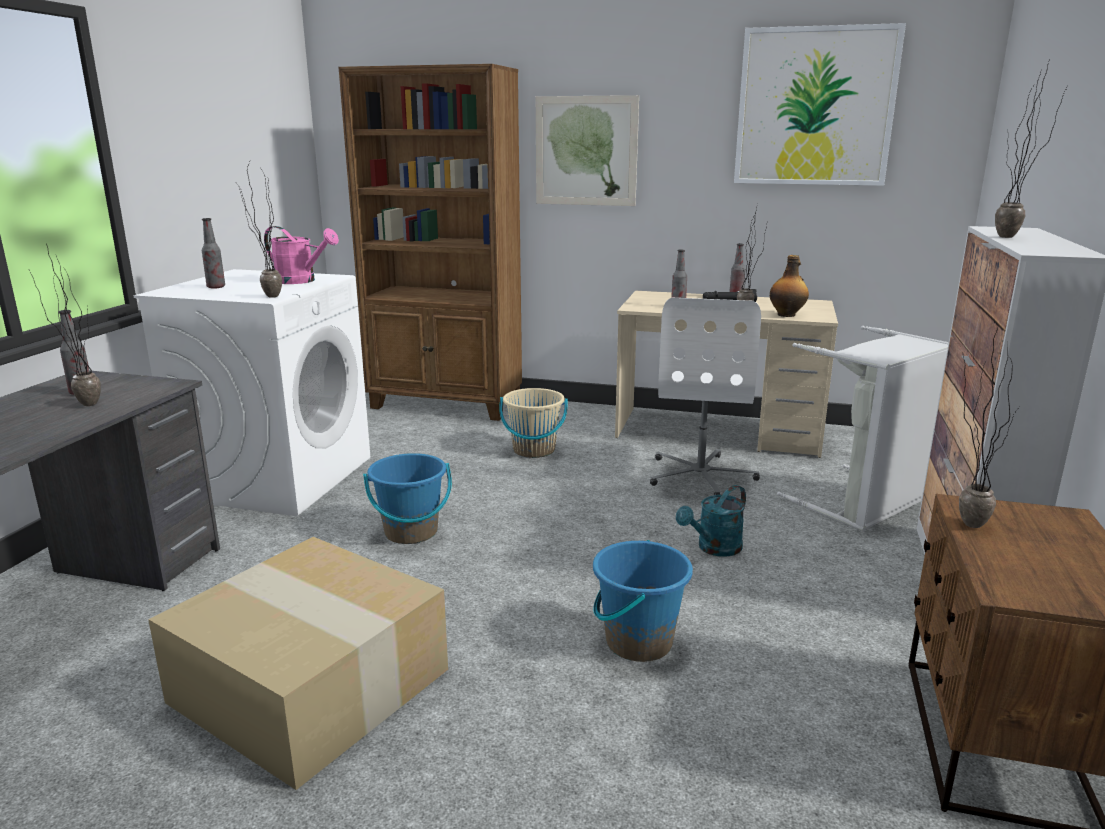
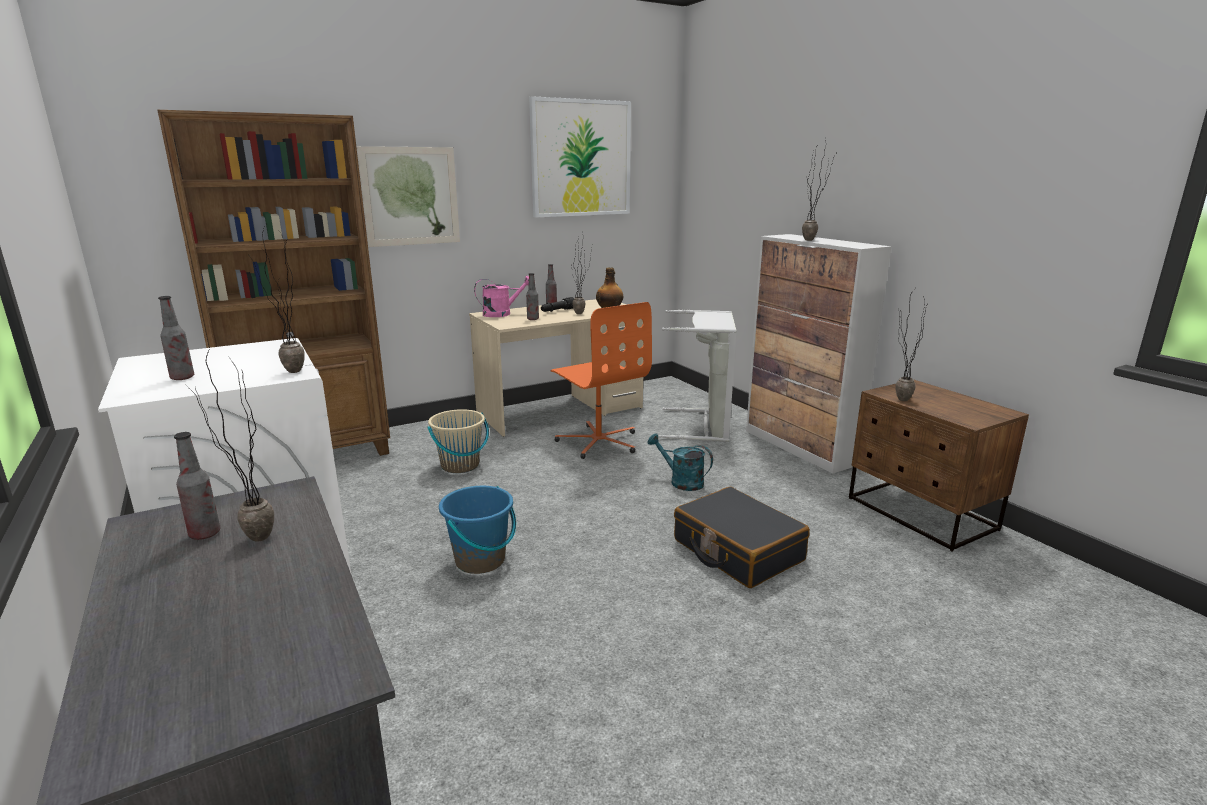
camera: 45 degrees left, 0 degrees up
cardboard box [148,537,448,790] -> none
pink watering can [264,226,339,284] -> pink watering can moved to [474,276,529,317]
blue bucket [593,540,693,662] -> black suitcase [674,486,810,588]
white office chair [650,298,761,495] -> orange office chair [551,302,652,459]
turquoise watering can [676,485,746,557] -> turquoise watering can turned 120 degrees clockwise [647,433,713,491]

